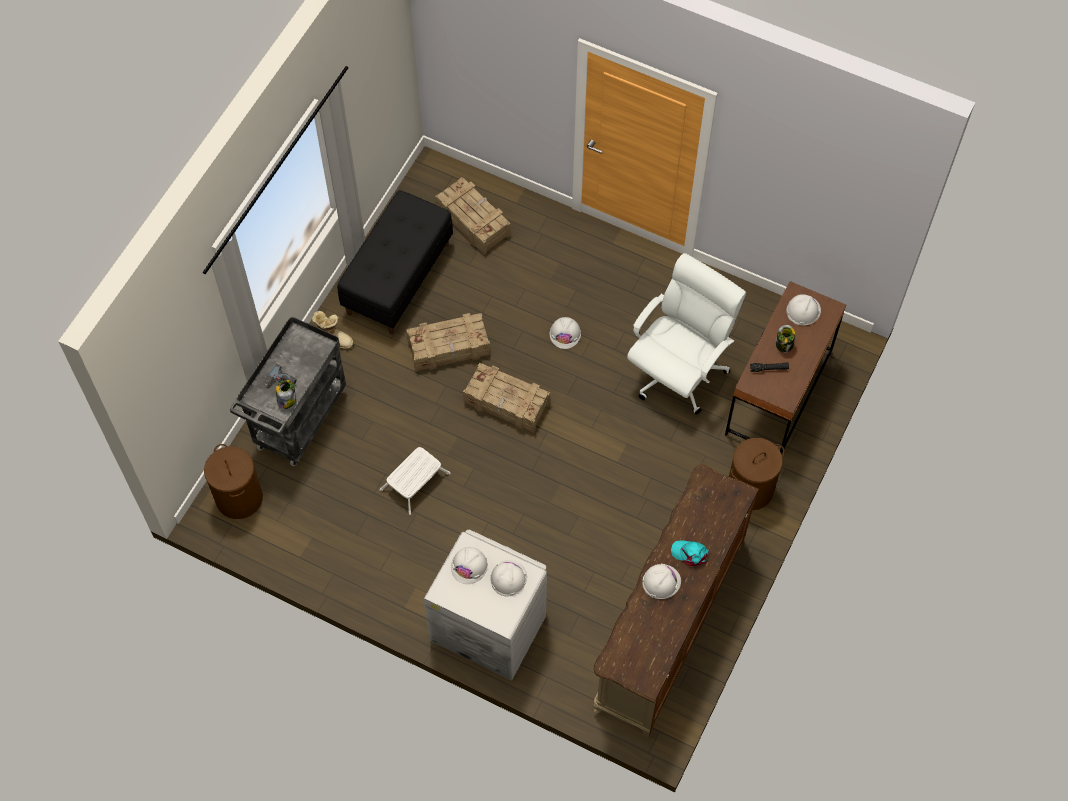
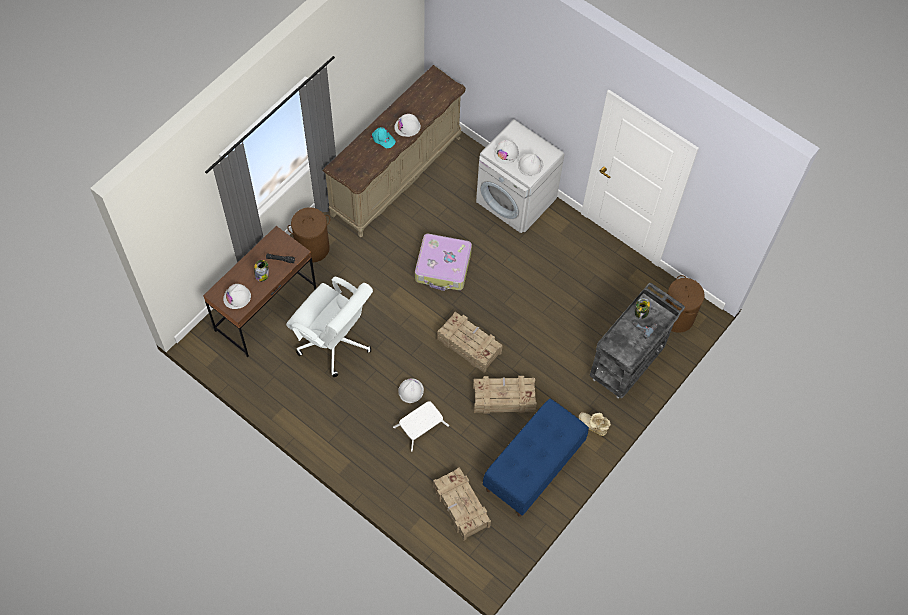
camera: 170 degrees left, 0 degrees up
black bench [337,190,453,334] -> blue bench [483,399,589,517]
white step ladder [380,447,450,515] -> white step ladder moved to [393,401,449,451]
white office chair [627,253,746,415] -> white office chair turned 105 degrees counterclockwise [286,277,373,377]
none -> suitcase [415,234,472,291]

